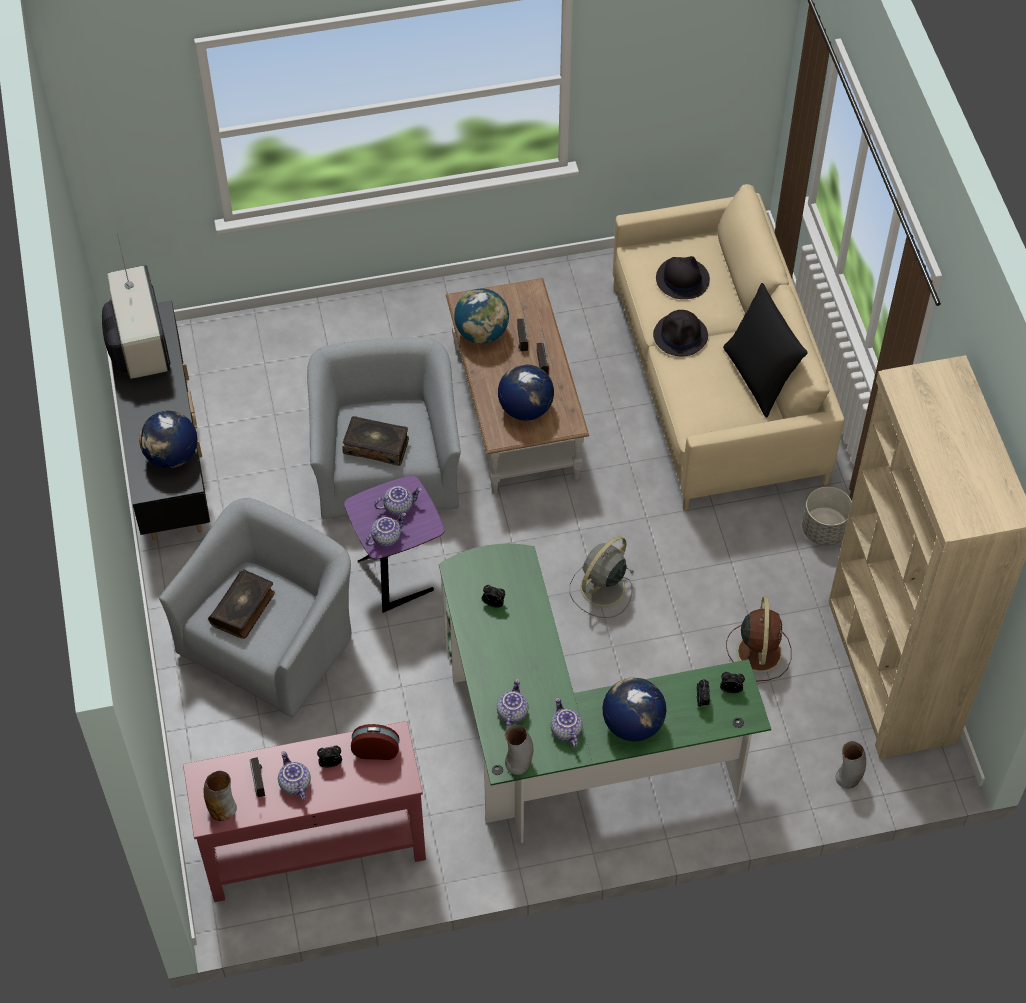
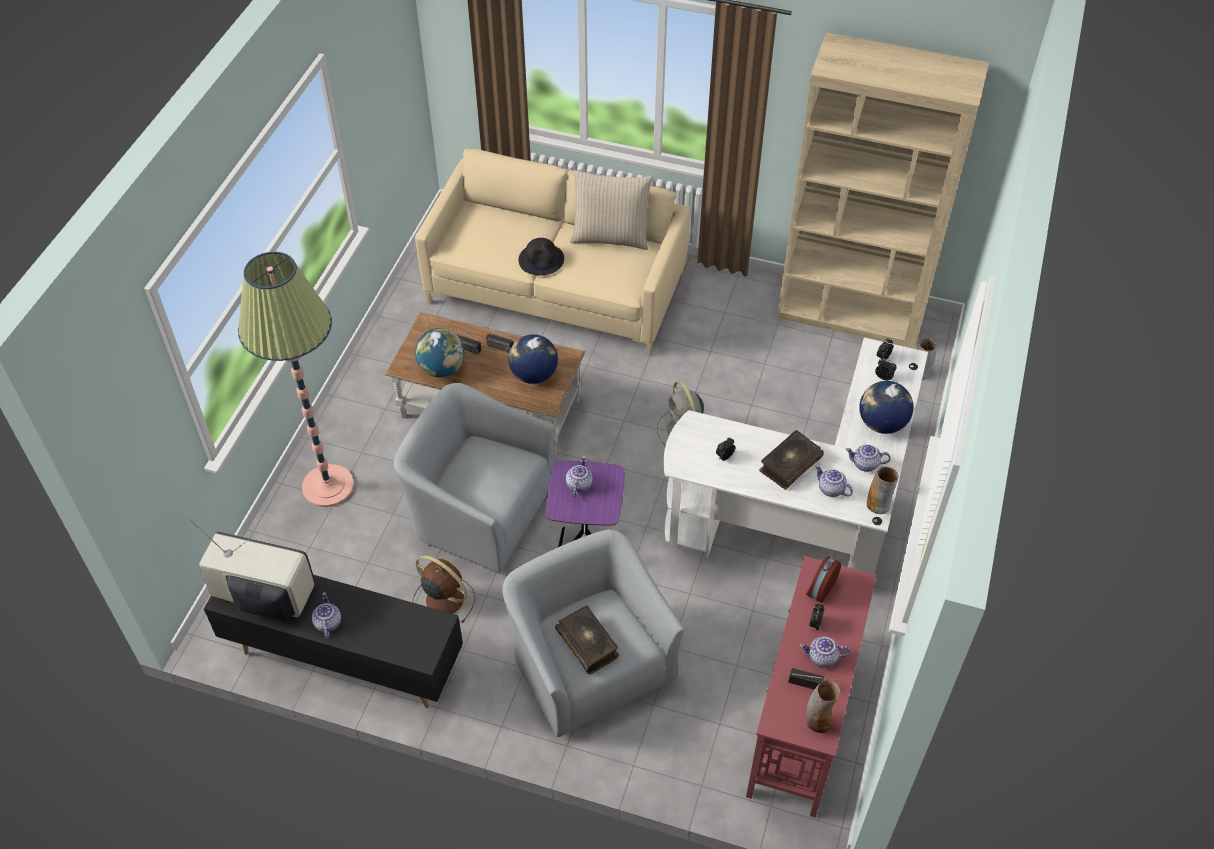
camera: 60 degrees left, 5 degrees down
globe [139,411,198,468] -> none
book [342,416,409,466] -> book moved to [759,430,824,490]
teapot [366,513,406,547] -> teapot moved to [312,592,341,638]
green desk [439,544,771,843] -> white desk [664,338,928,574]
black hat [656,256,710,299] -> none
black pillow [723,283,808,418] -> beige pillow [570,170,653,250]
brown fan [726,597,792,682] -> brown fan moved to [413,555,475,623]
grey planter [802,487,852,546] -> none
none -> floor lamp [238,252,354,507]

